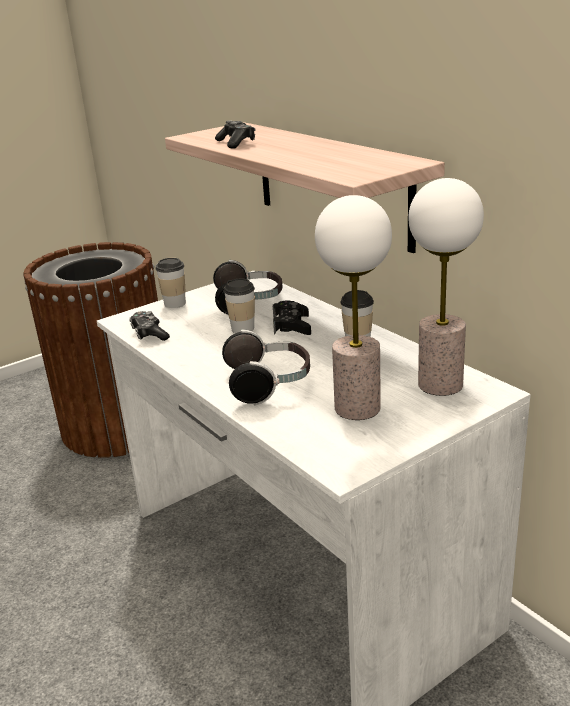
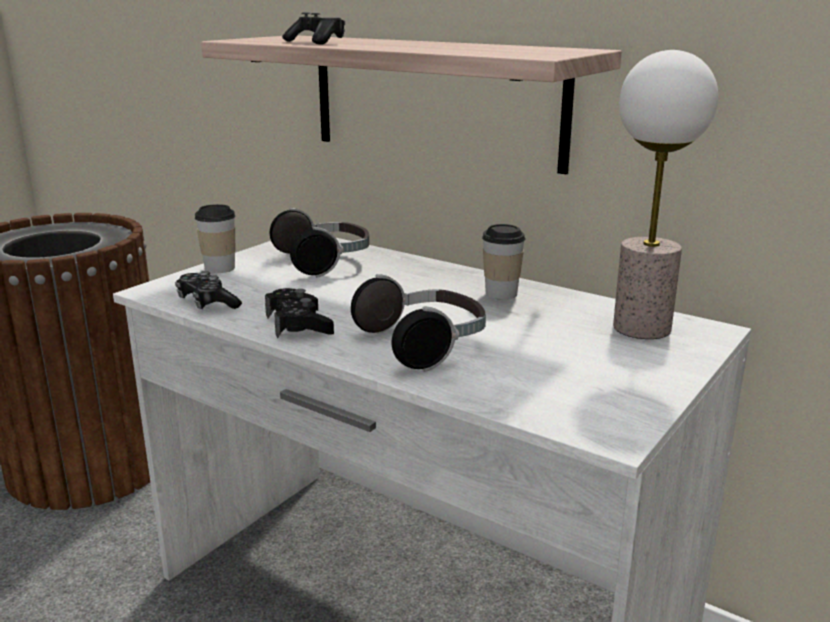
camera: 20 degrees left, 5 degrees down
cup [224,278,255,333] -> none
black game controller [273,300,311,335] -> black game controller moved to [265,288,334,339]
table lamp [315,195,392,420] -> none

